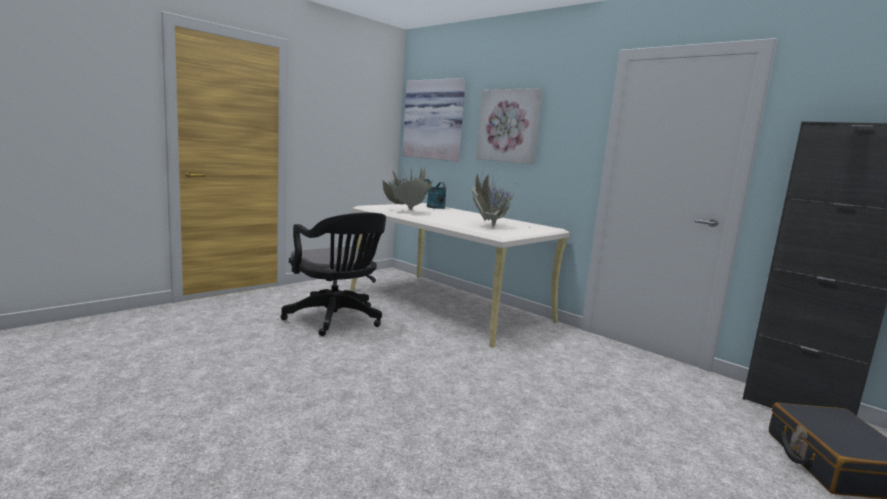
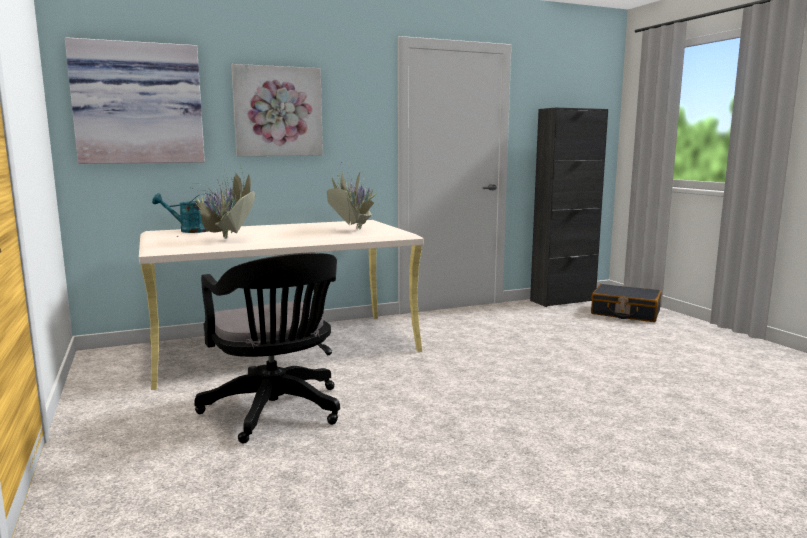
camera: 65 degrees left, 0 degrees up
black office chair [281,212,386,336] -> black office chair turned 75 degrees clockwise [194,253,340,443]

